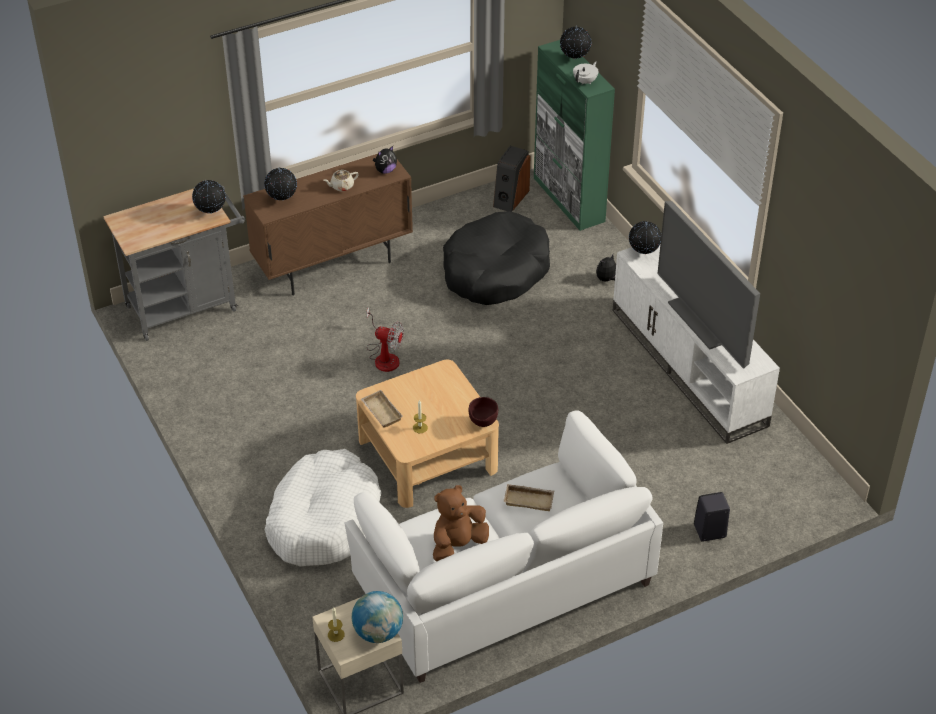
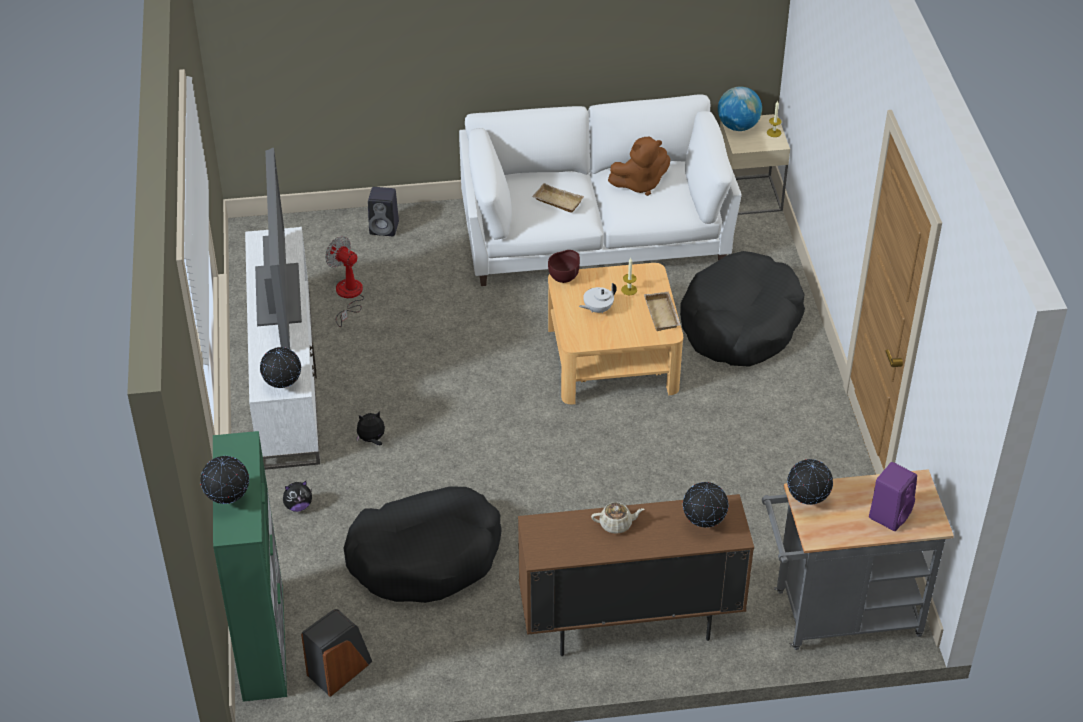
camera: 160 degrees left, 0 degrees up
white dog bed [265,449,382,566] -> black dog bed [680,251,805,367]
fan [366,307,404,372] -> fan moved to [325,236,364,327]
plush toy [373,146,397,174] -> plush toy moved to [356,411,385,445]
white teapot [573,62,598,85] -> white teapot moved to [579,283,617,313]
none -> purple speaker [869,462,917,531]

